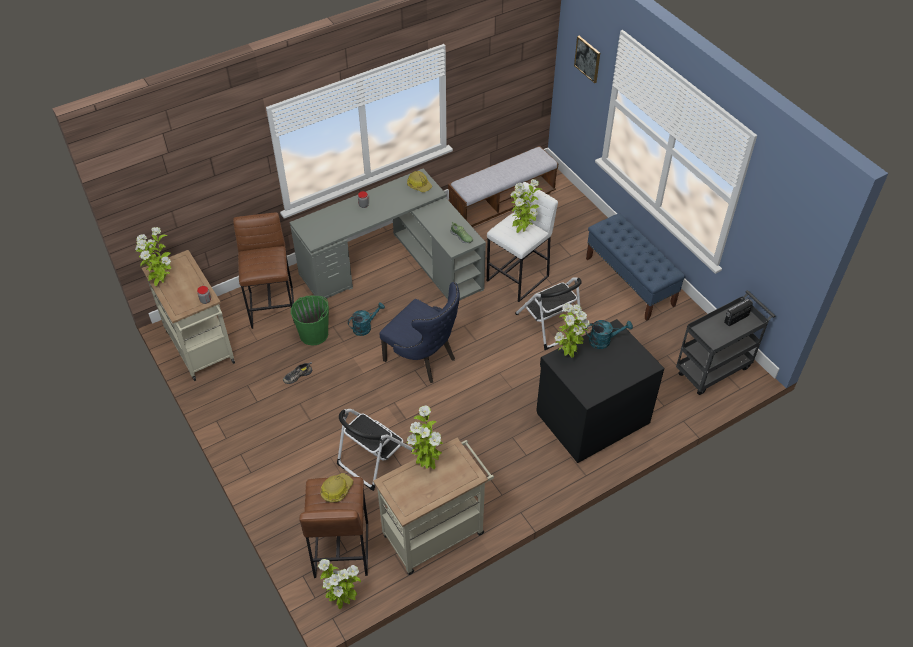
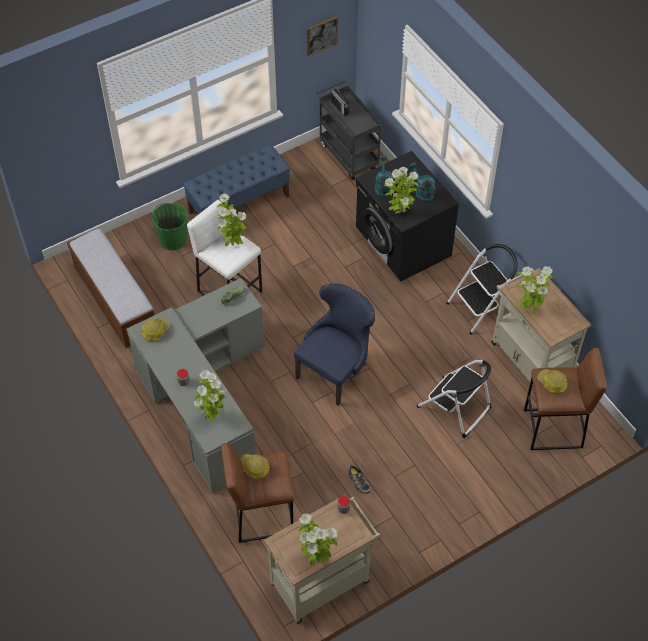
camera: 90 degrees left, 5 degrees up
green bucket [291,295,329,346] -> green bucket moved to [152,203,188,250]
potted plant [318,559,361,609] -> potted plant moved to [194,370,227,422]
turquoise watering can [348,302,385,336] -> turquoise watering can moved to [409,162,436,202]
step ladder [515,277,582,350] -> step ladder moved to [446,244,518,334]
picture [574,36,600,83] -> picture moved to [307,16,338,56]
none -> hard hat [241,454,270,479]

